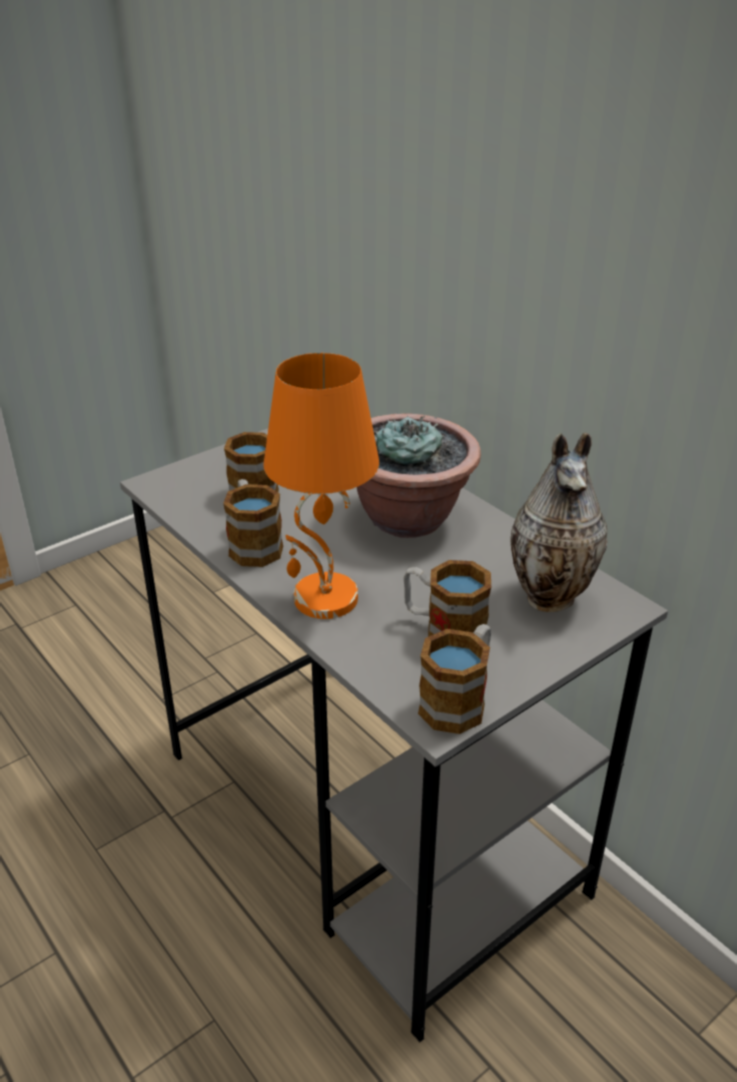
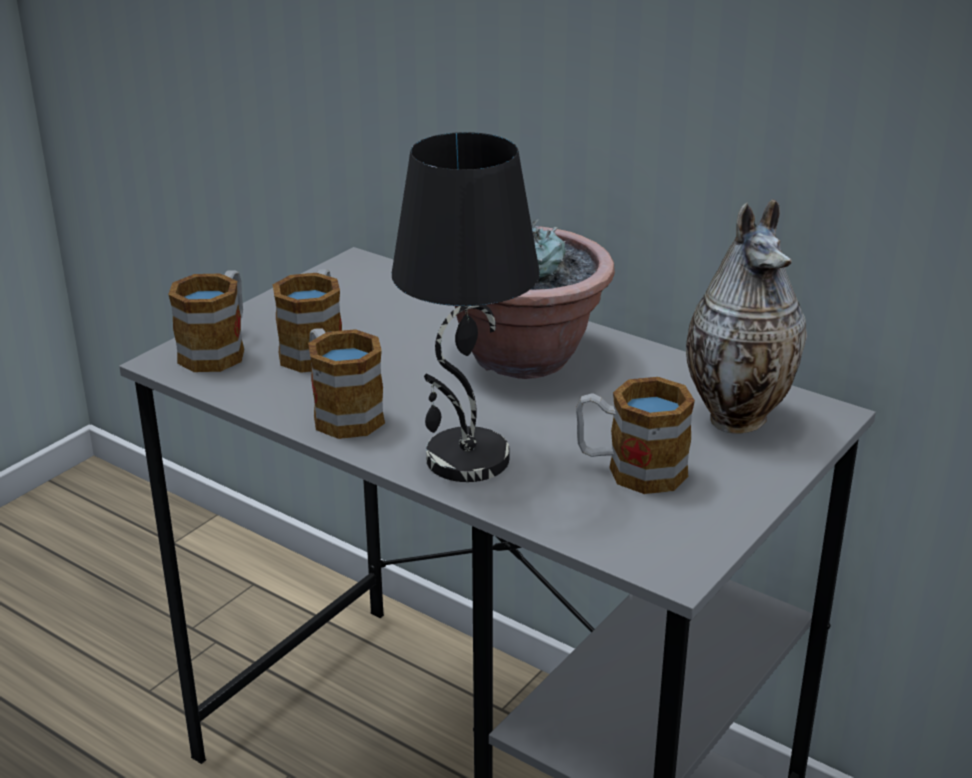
camera: 15 degrees left, 5 degrees down
orange table lamp [263,353,379,619] -> black table lamp [392,132,540,482]
mug [418,624,491,734] -> mug moved to [168,270,244,372]

